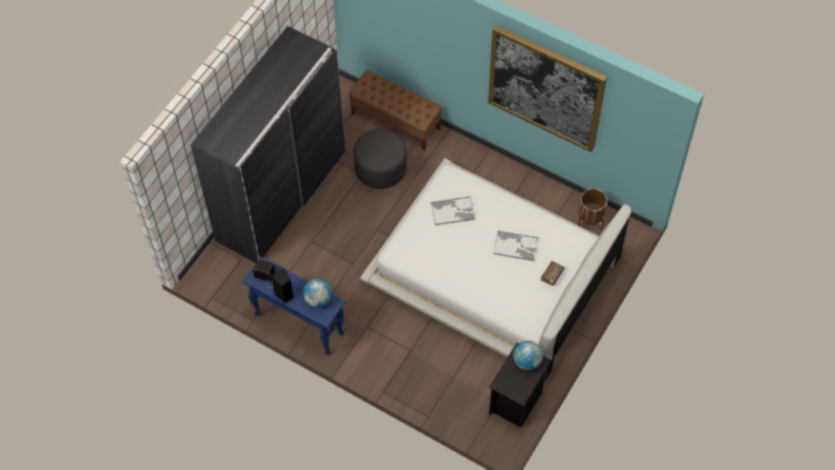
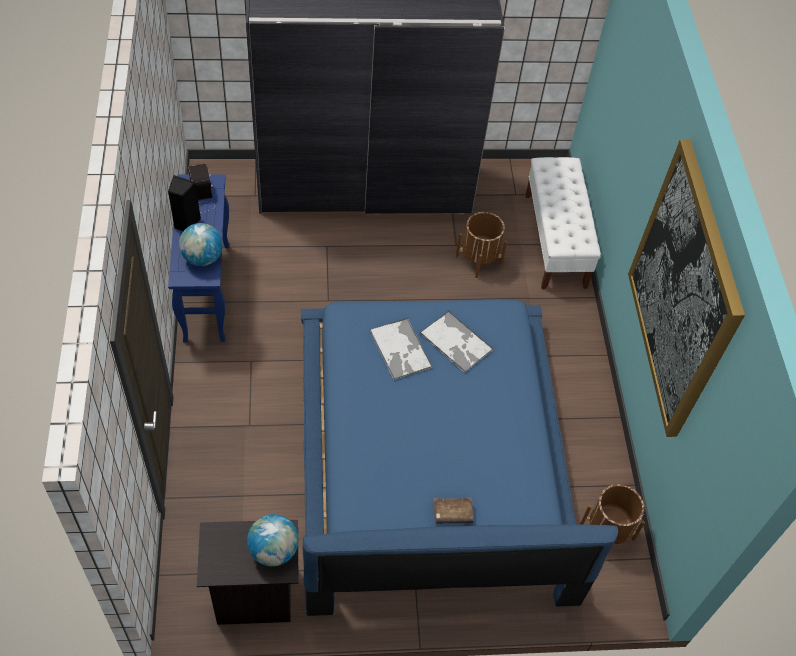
camera: 50 degrees right, 5 degrees down
brown bench [348,70,443,151] -> white bench [525,157,601,289]
grey ottoman [353,129,407,189] -> brown planter [456,212,508,278]
white bed [360,158,631,383] -> blue bed [301,300,618,616]
tray [493,231,539,261] -> tray moved to [370,318,433,380]

